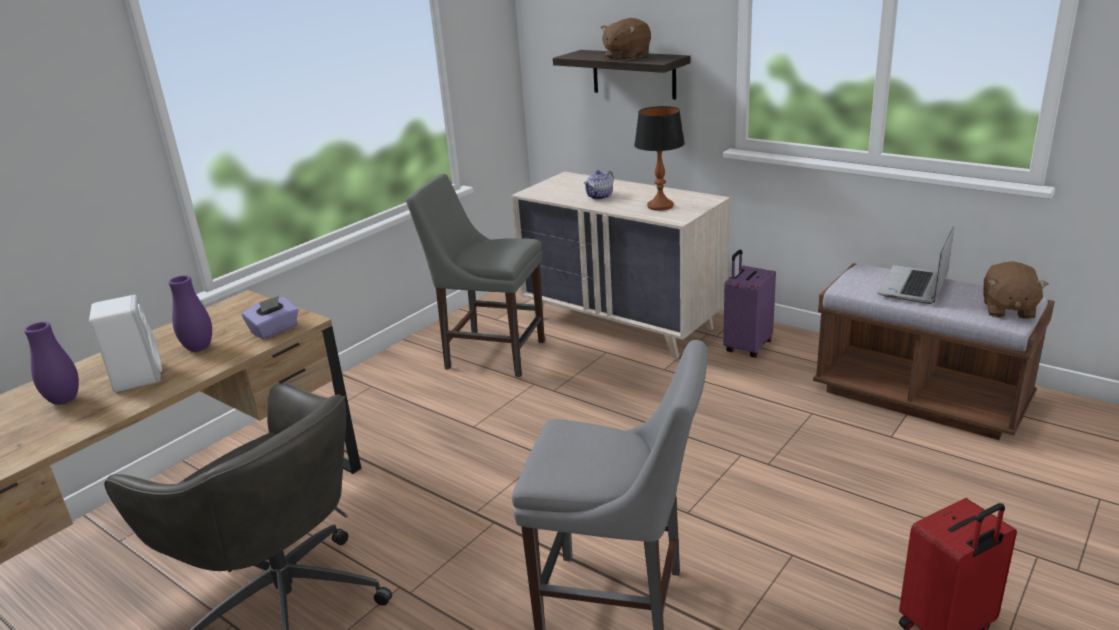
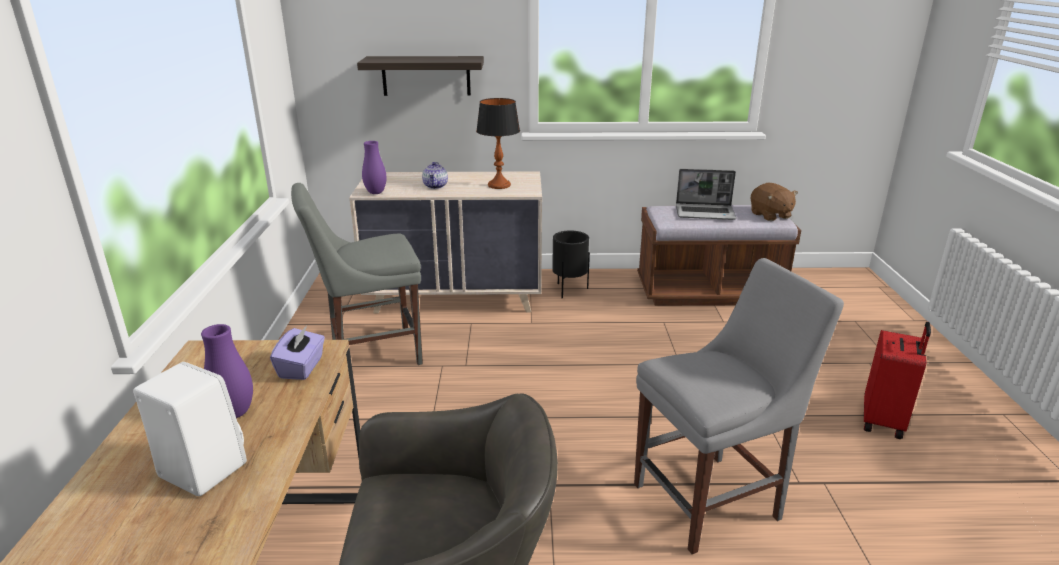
camera: 40 degrees left, 0 degrees up
purple vase [24,322,79,405] -> purple vase moved to [362,141,387,194]
brown plush toy [601,18,651,61] -> none
purple suitcase [723,249,776,358] -> black planter [552,230,590,299]
laptop [877,226,954,304] -> laptop turned 75 degrees counterclockwise [676,169,736,220]

